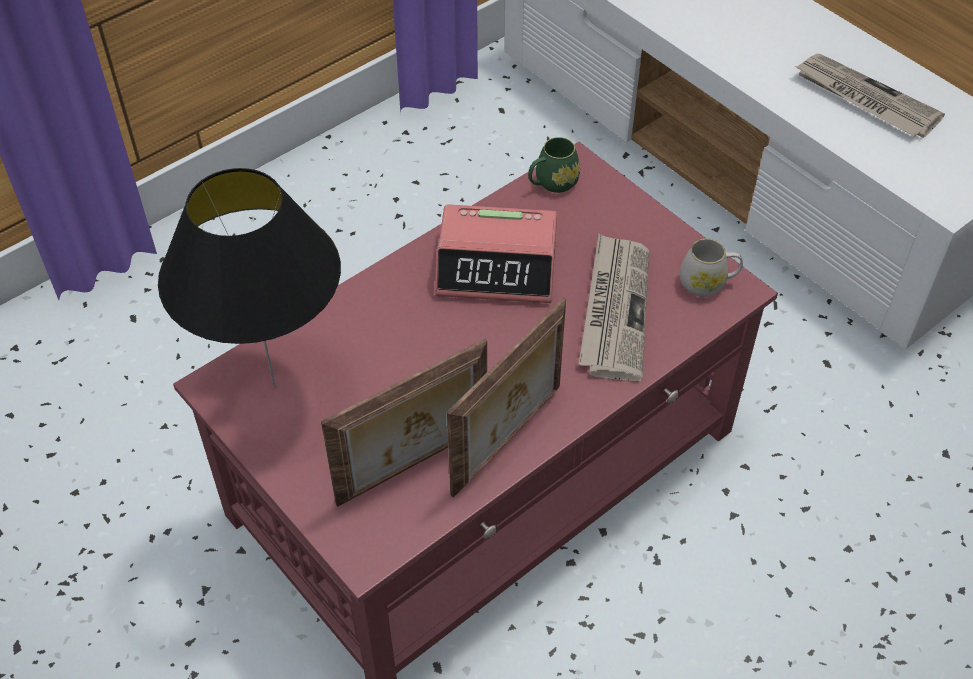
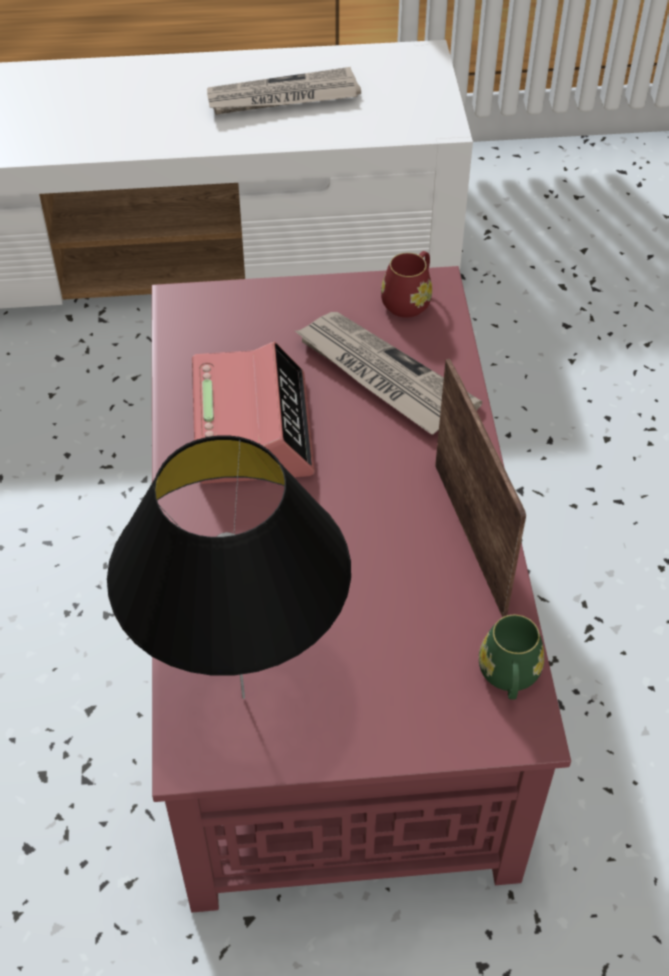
camera: 55 degrees left, 0 degrees up
picture frame [321,338,487,507] -> none
alarm clock [435,204,557,303] -> alarm clock turned 45 degrees counterclockwise [192,341,315,484]
green mug [528,137,580,193] -> green mug moved to [479,615,544,700]
white mug [680,238,743,297] -> red mug [381,251,432,318]

